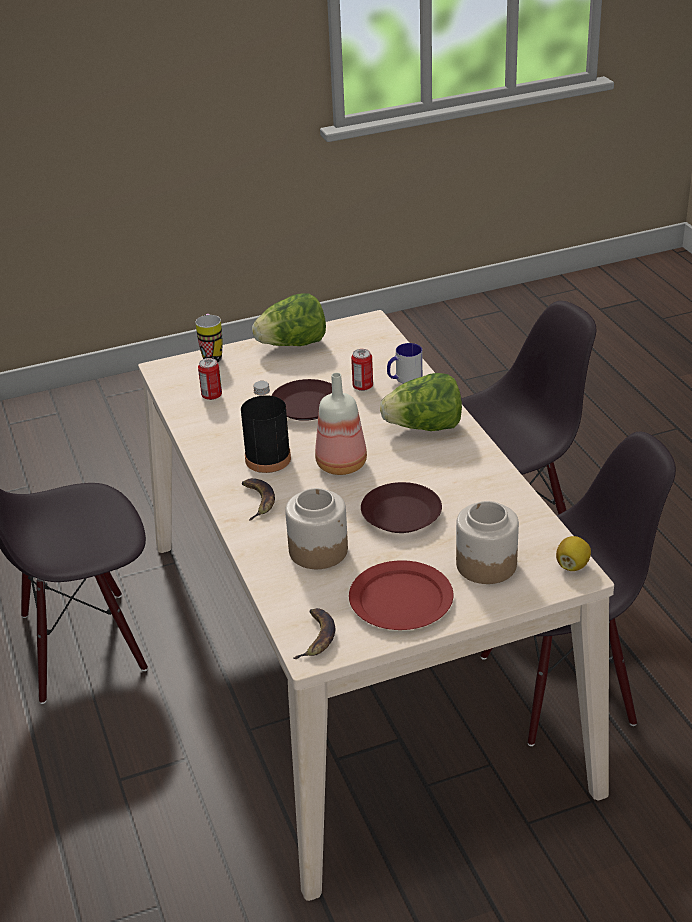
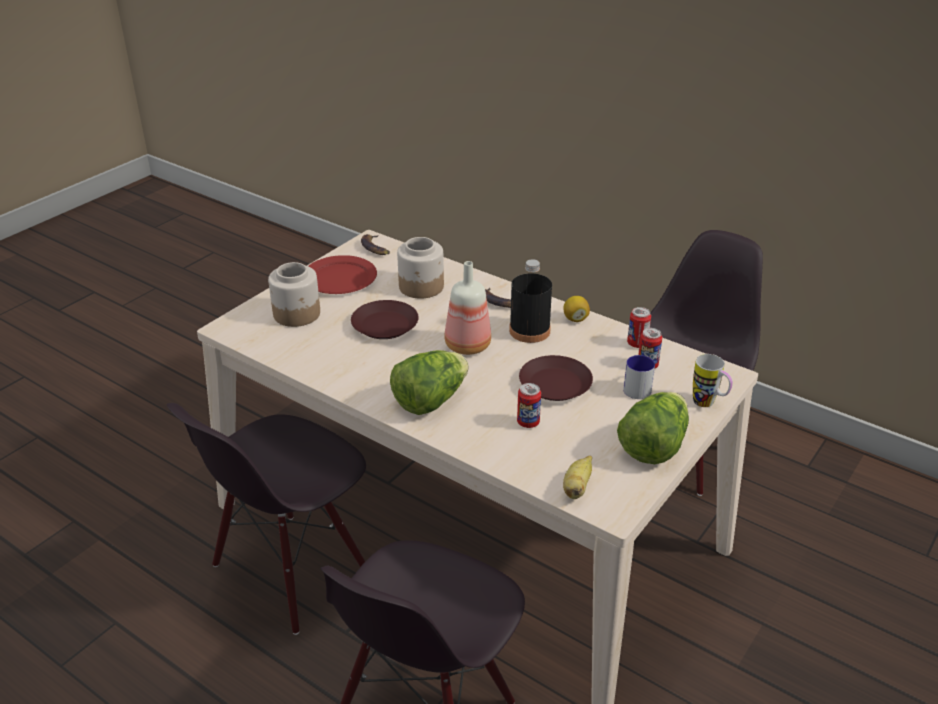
camera: 145 degrees right, 0 degrees up
mug [387,343,423,383] -> mug moved to [623,355,655,399]
lemon [556,536,591,571] -> lemon moved to [563,296,590,322]
none -> banana [563,455,592,499]
none -> can [627,307,651,348]

